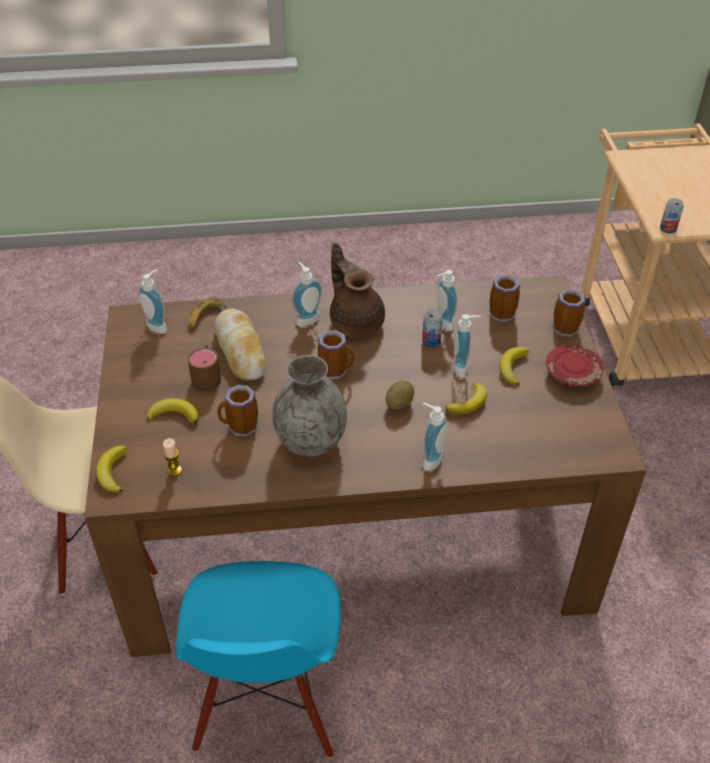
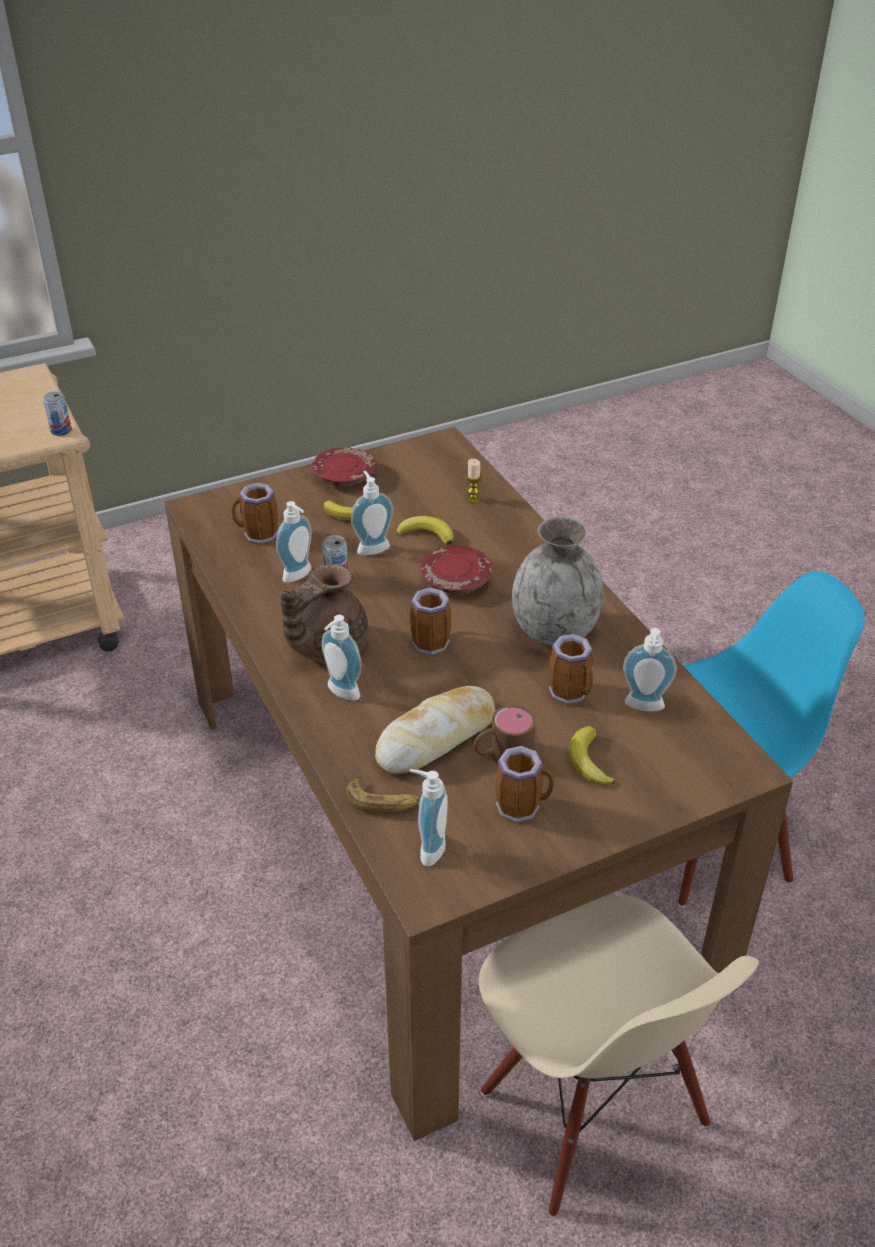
camera: 110 degrees left, 5 degrees down
banana [96,445,127,493] -> none
candle [163,438,182,476] -> candle moved to [466,459,482,503]
potato [386,381,414,410] -> red plate [421,546,492,594]
soap dispenser [423,403,447,471] -> soap dispenser moved to [623,628,677,711]
mug [553,289,586,337] -> mug moved to [495,746,554,823]

